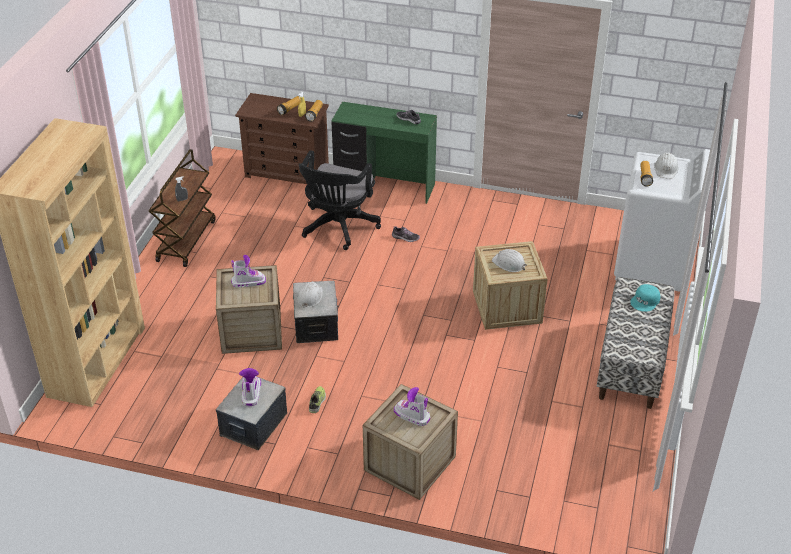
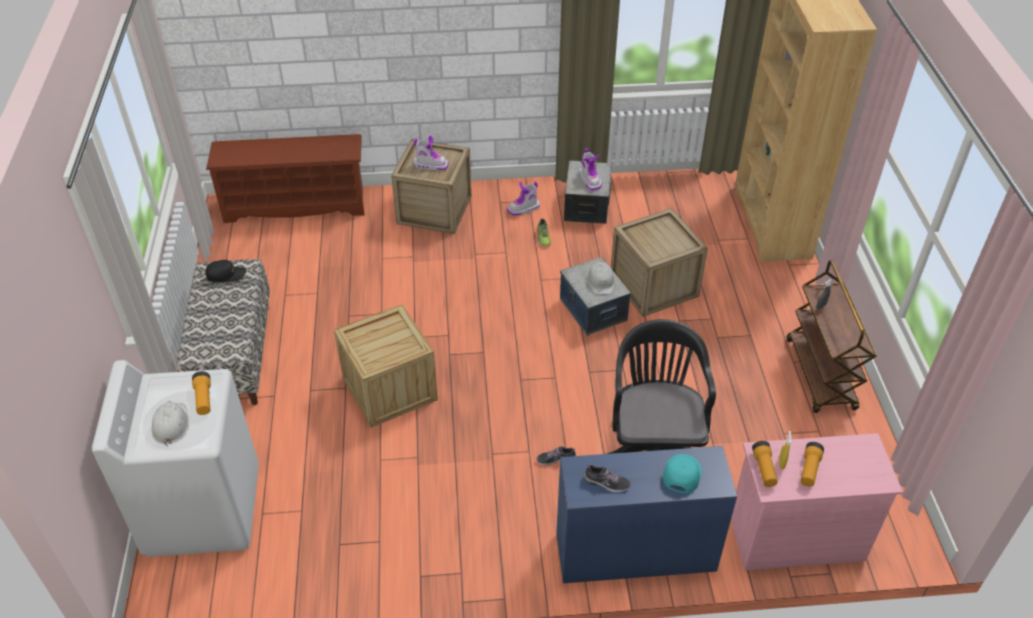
camera: 160 degrees right, 5 degrees up
boot [231,255,266,288] -> boot moved to [507,181,540,216]
brown dresser [235,93,329,184] -> pink dresser [731,433,903,570]
green desk [332,102,437,204] -> blue desk [556,446,737,583]
white hard hat [492,249,527,272] -> none
turquoise cap [630,284,660,312] -> turquoise cap moved to [663,454,702,494]
none -> brown shoe rack [206,134,365,223]
none -> black cap [206,260,246,282]

